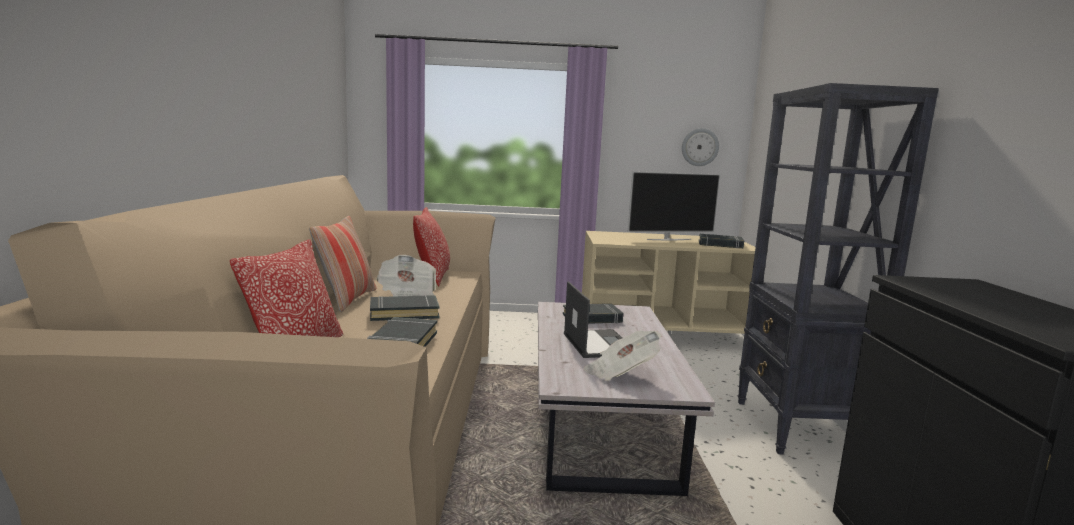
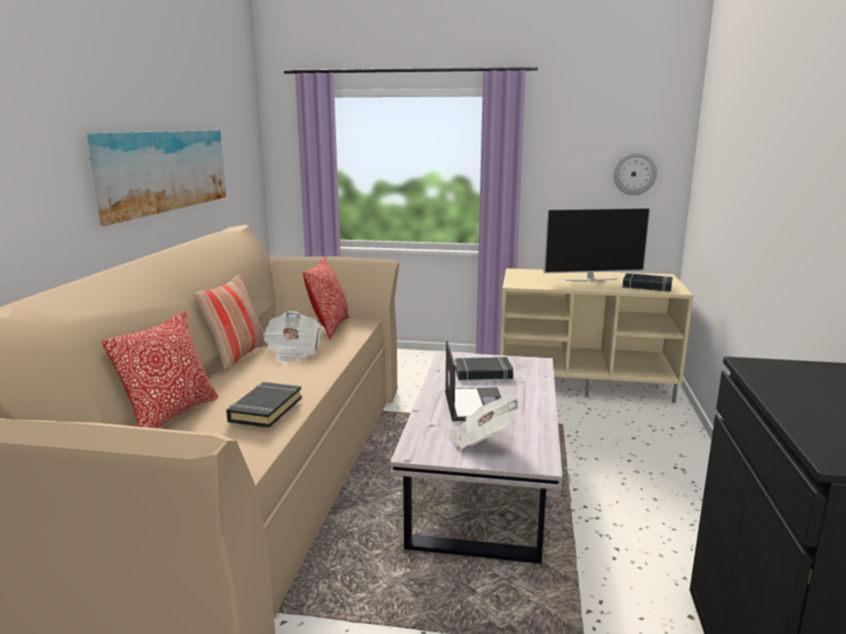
camera: 10 degrees right, 5 degrees up
black book [370,295,440,321] -> none
black bookcase [738,83,939,454] -> none
none -> picture [87,130,226,226]

